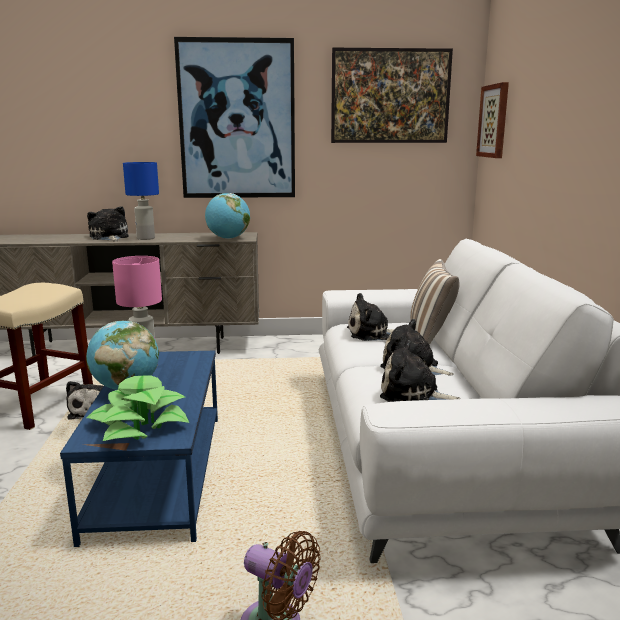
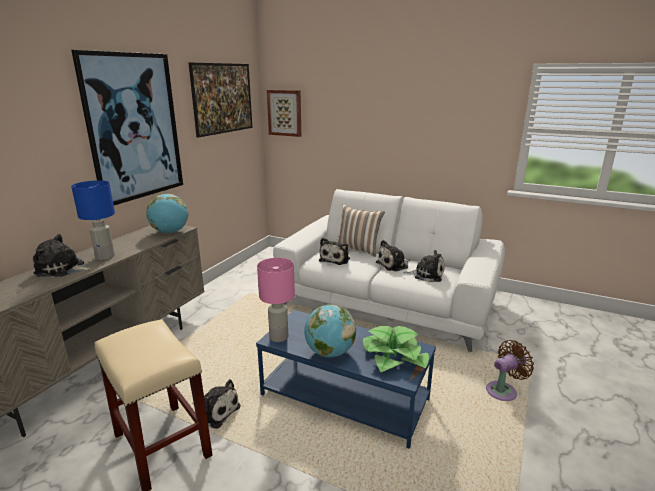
camera: 60 degrees left, 5 degrees up
plush toy [380,340,461,402] -> plush toy turned 120 degrees counterclockwise [404,250,445,282]

